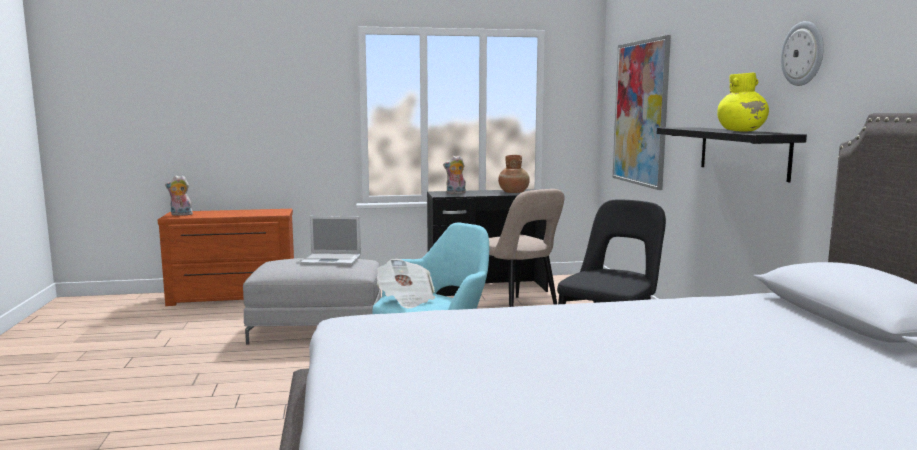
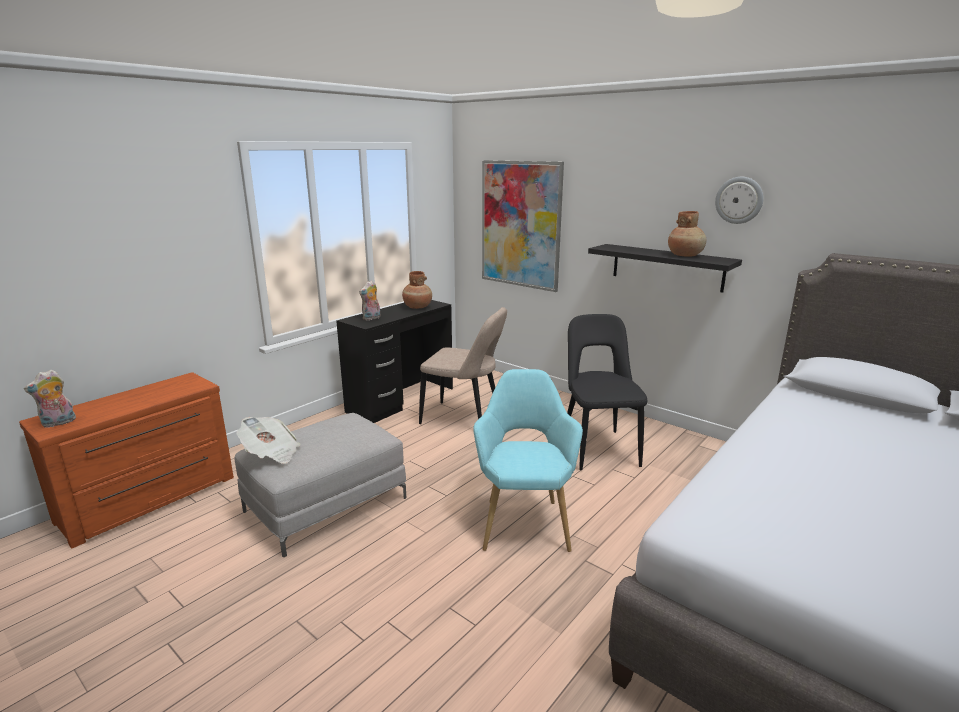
camera: 40 degrees left, 10 degrees up
laptop [300,216,361,265] -> none
newspaper [377,259,435,309] -> newspaper moved to [236,417,300,464]
yellow vase [717,73,769,132] -> brown vase [668,211,706,257]

